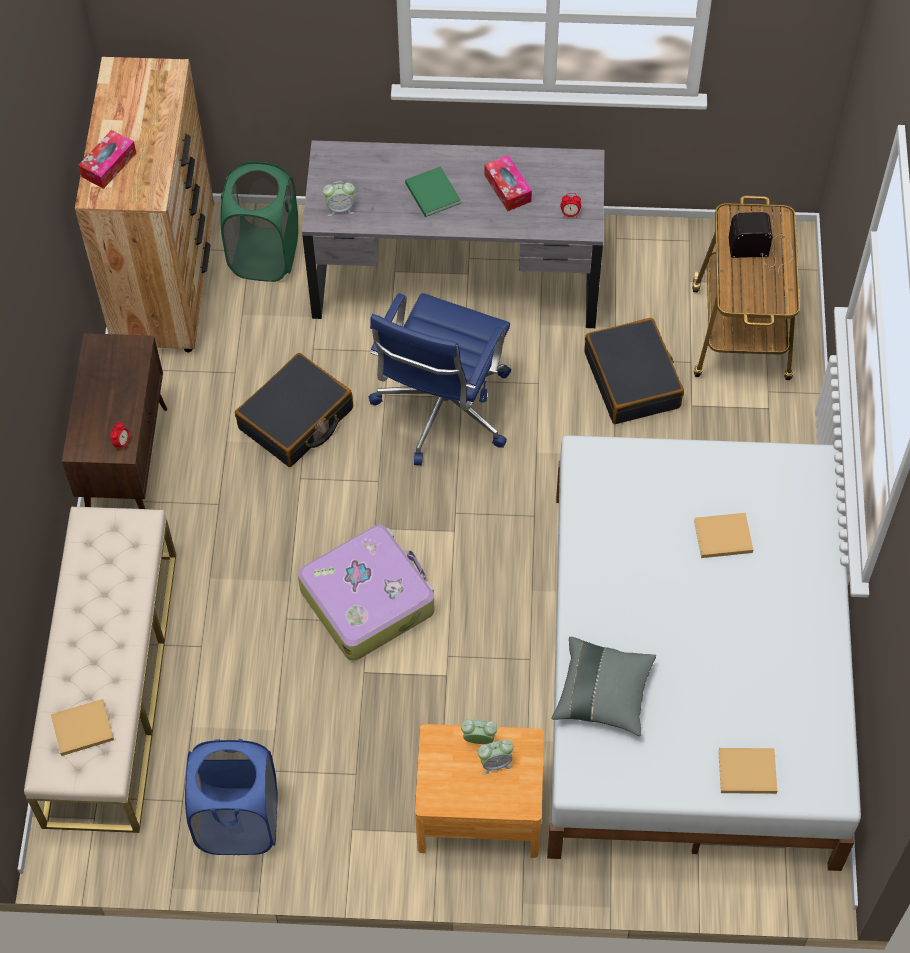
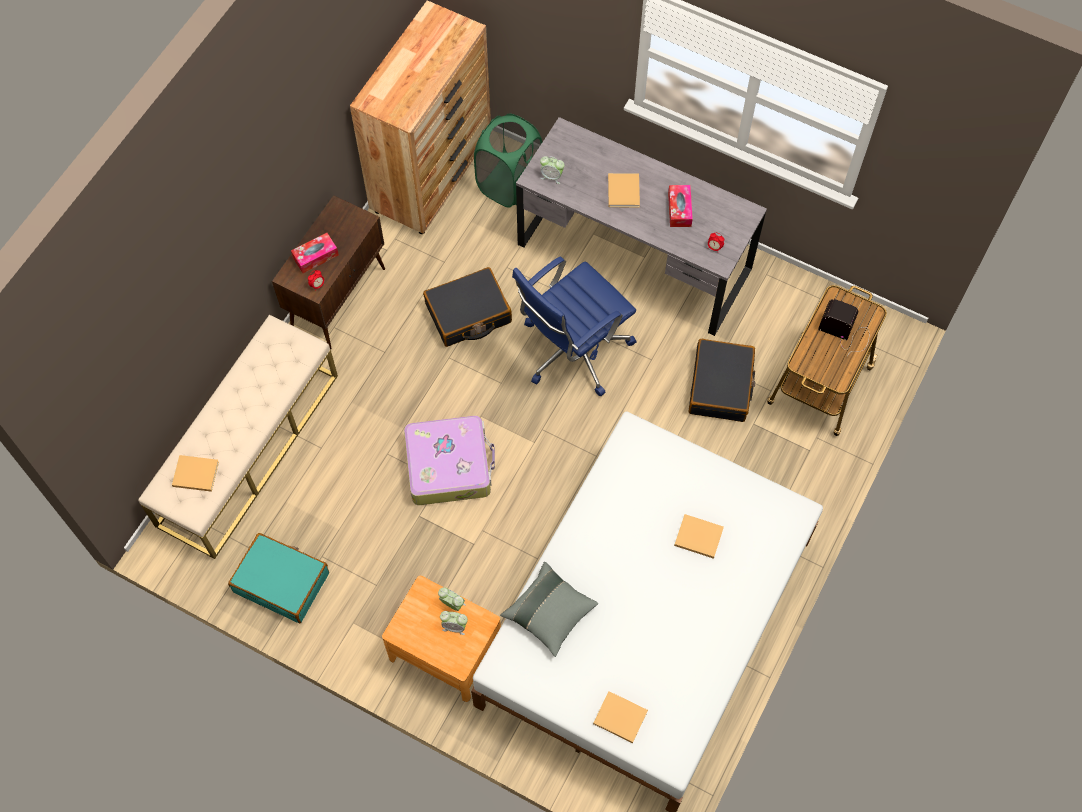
camera: 25 degrees right, 5 degrees up
tissue box [78,130,136,189] -> tissue box moved to [291,233,339,273]
blue laundry basket [185,739,277,855] -> turquoise suitcase [228,533,329,623]
green book [405,166,461,217] -> beige book [608,173,640,207]

